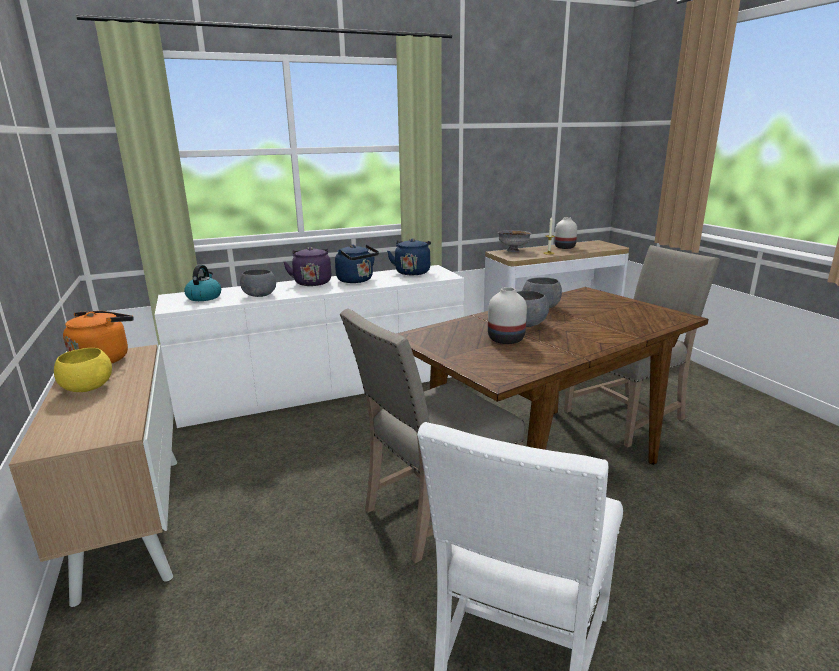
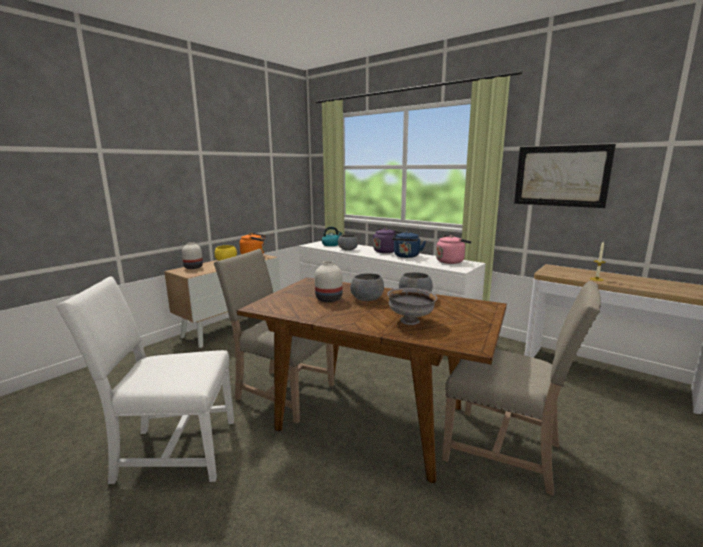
camera: 60 degrees right, 5 degrees down
blue kettle [387,238,431,275] -> pink kettle [436,235,471,264]
grey bowl [498,230,532,252] -> grey bowl moved to [387,288,437,325]
white vase [555,217,577,249] -> white vase moved to [182,242,203,269]
none -> picture [514,144,616,208]

